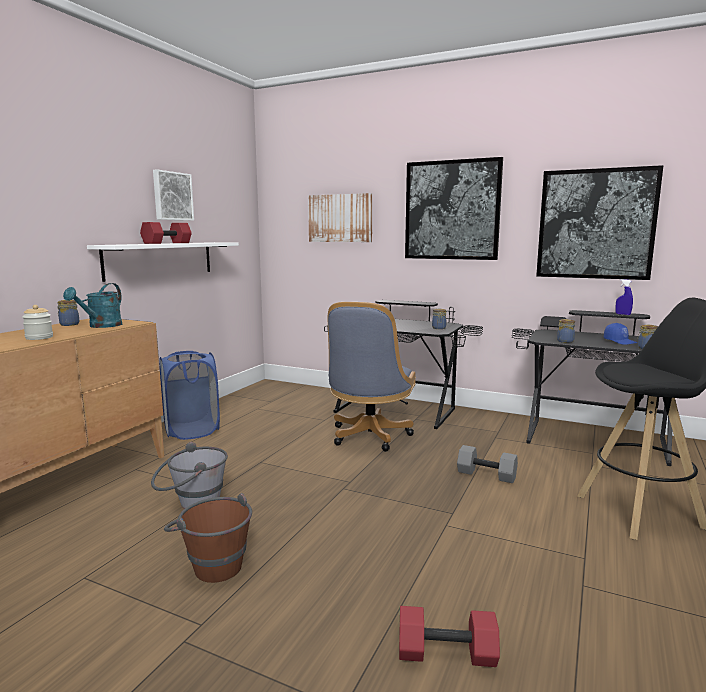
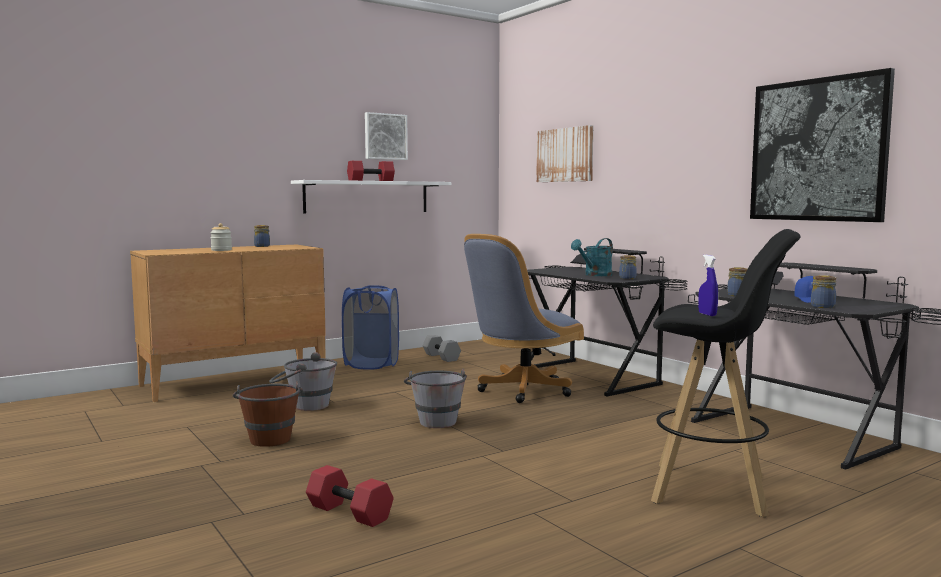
camera: 30 degrees right, 5 degrees down
turquoise watering can [63,283,122,328] -> turquoise watering can moved to [571,238,613,276]
picture [405,157,503,260] -> none
grey dumbbell [457,445,518,483] -> grey dumbbell moved to [423,335,461,362]
blue spray bottle [615,279,633,315] -> blue spray bottle moved to [698,255,718,316]
none -> grey bucket [404,369,467,428]

